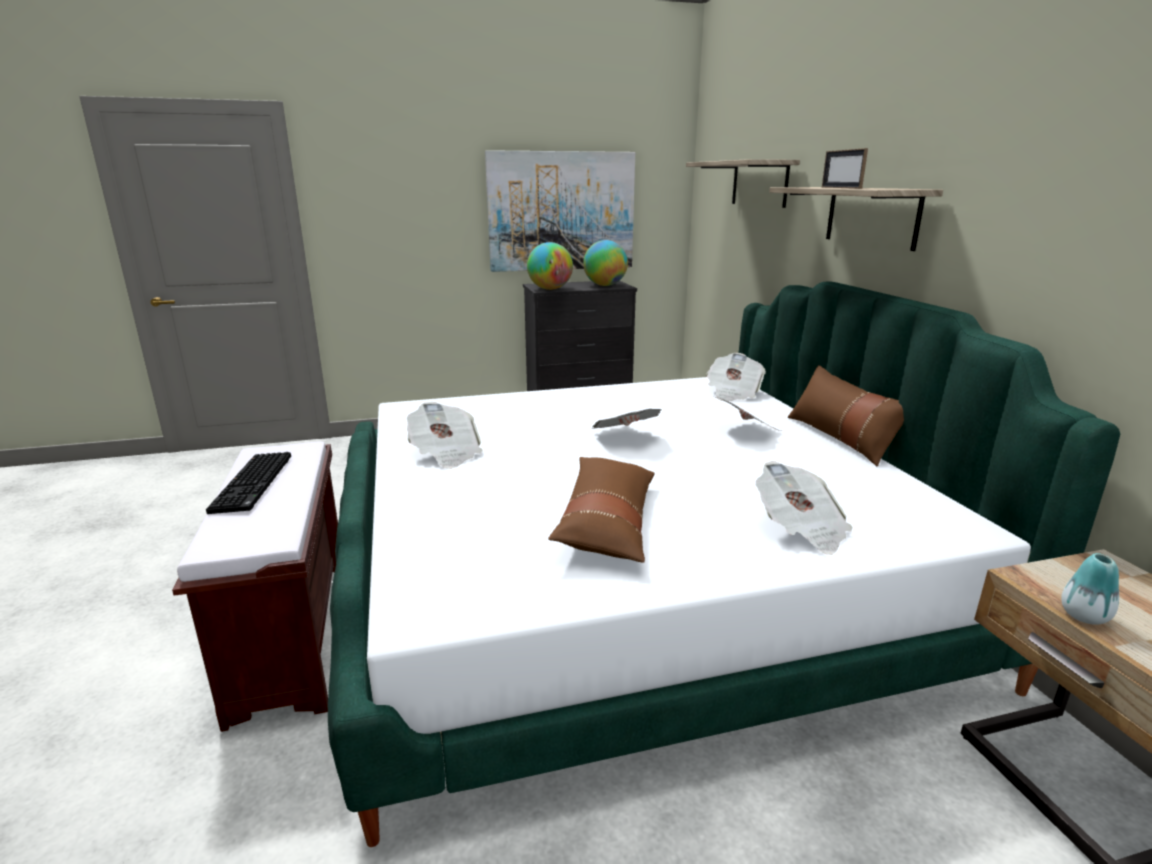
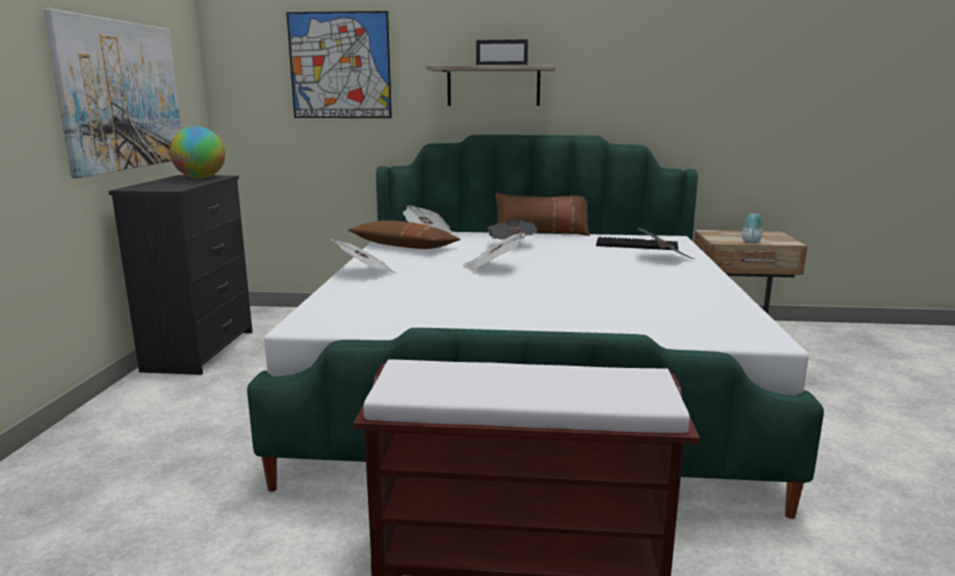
camera: 70 degrees left, 5 degrees down
keyboard [206,452,291,514] -> keyboard moved to [596,237,678,250]
newspaper [407,402,482,469] -> newspaper moved to [330,239,396,273]
globe [527,242,573,290] -> none
brown pillow [548,457,655,563] -> brown pillow moved to [348,220,461,249]
shelf [686,159,800,208] -> picture [286,11,392,118]

